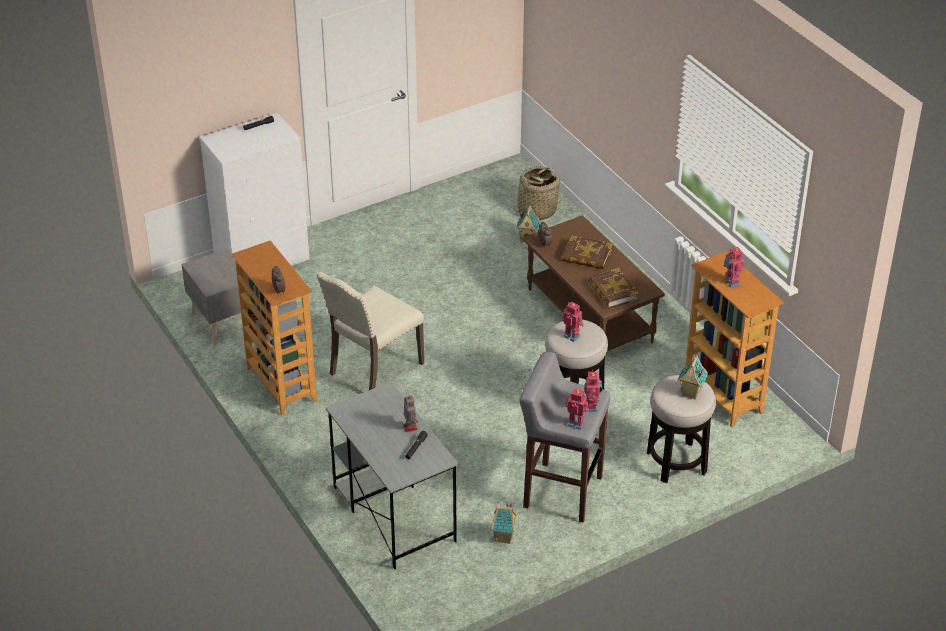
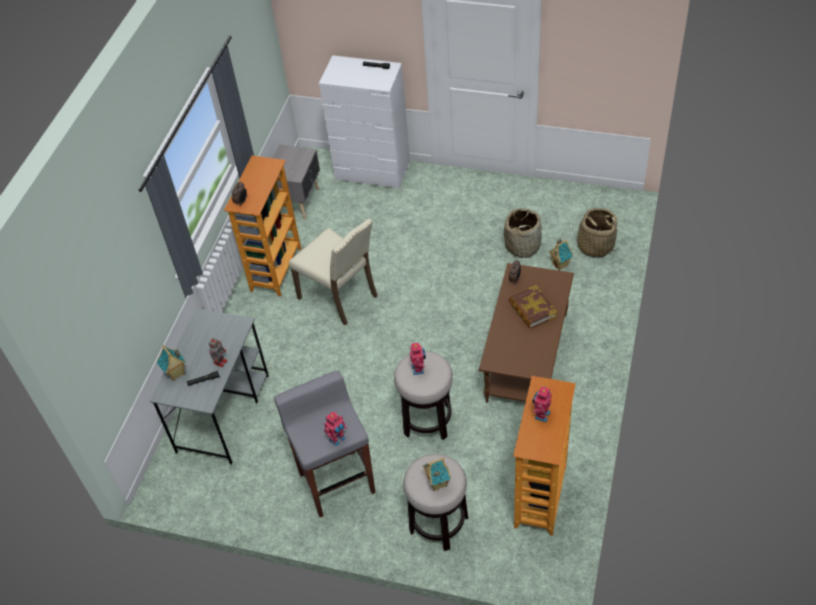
camera: 50 degrees right, 10 degrees up
beige chair [316,272,424,390] -> beige chair turned 135 degrees counterclockwise [289,218,378,326]
toy house [491,503,517,544] -> toy house moved to [157,345,186,381]
toy robot [565,388,589,430] -> none
book [588,268,639,308] -> none
none -> basket [504,208,542,258]

